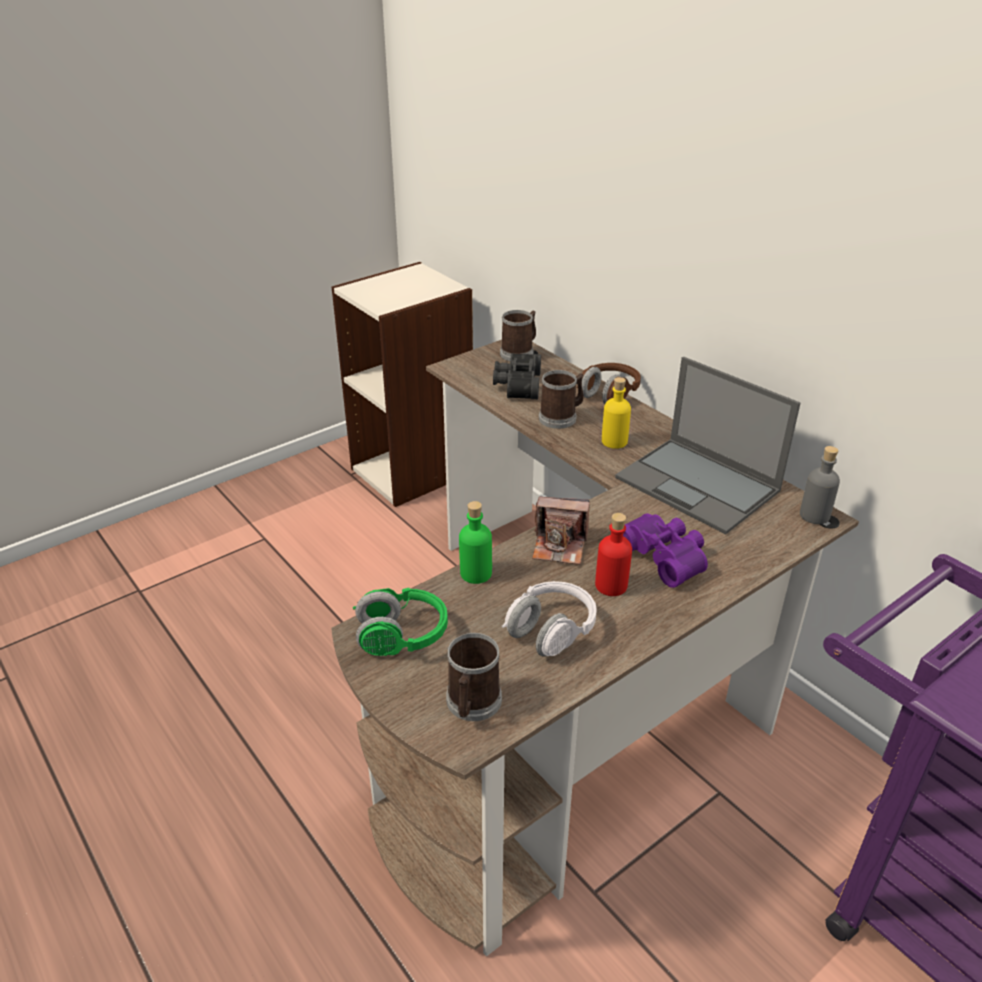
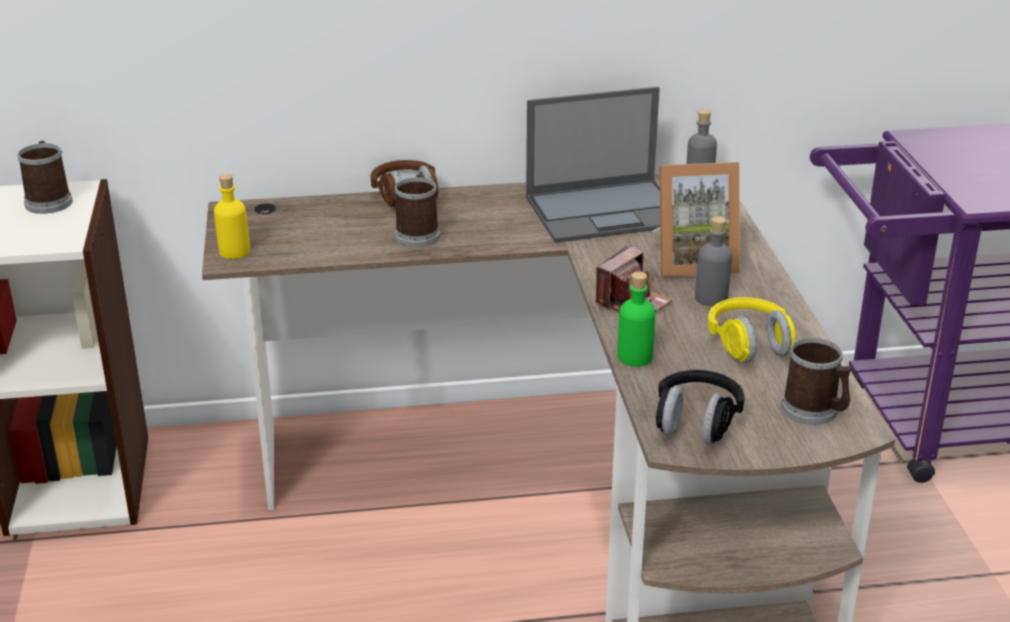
camera: 60 degrees left, 5 degrees down
green headphones [353,588,448,656] -> black headphones [656,370,745,444]
black binoculars [493,353,541,399] -> none
mug [500,310,536,361] -> mug moved to [17,141,73,214]
white headphones [502,581,597,657] -> yellow headphones [708,297,796,363]
red bottle [595,513,632,596] -> grey bottle [695,216,732,306]
yellow bottle [602,377,631,449] -> yellow bottle moved to [214,174,250,259]
purple binoculars [623,513,708,588] -> picture frame [653,162,740,277]

